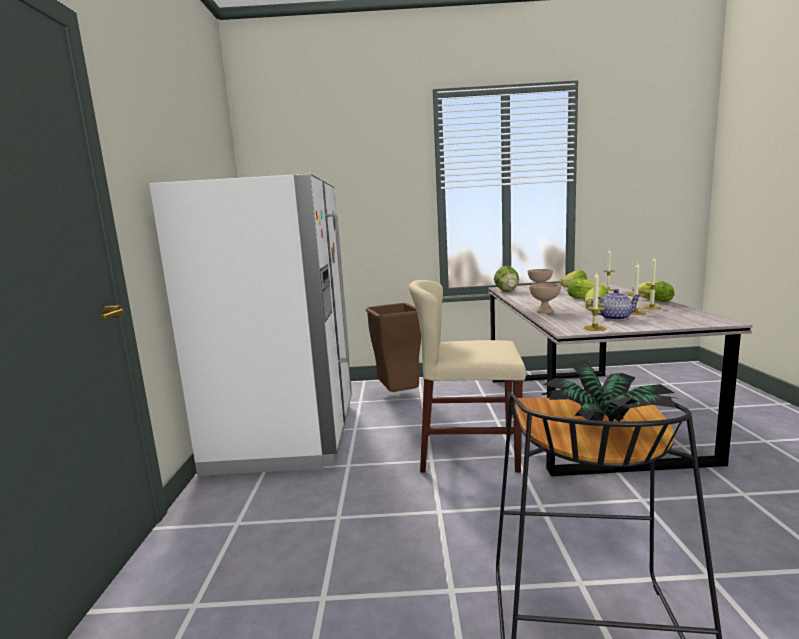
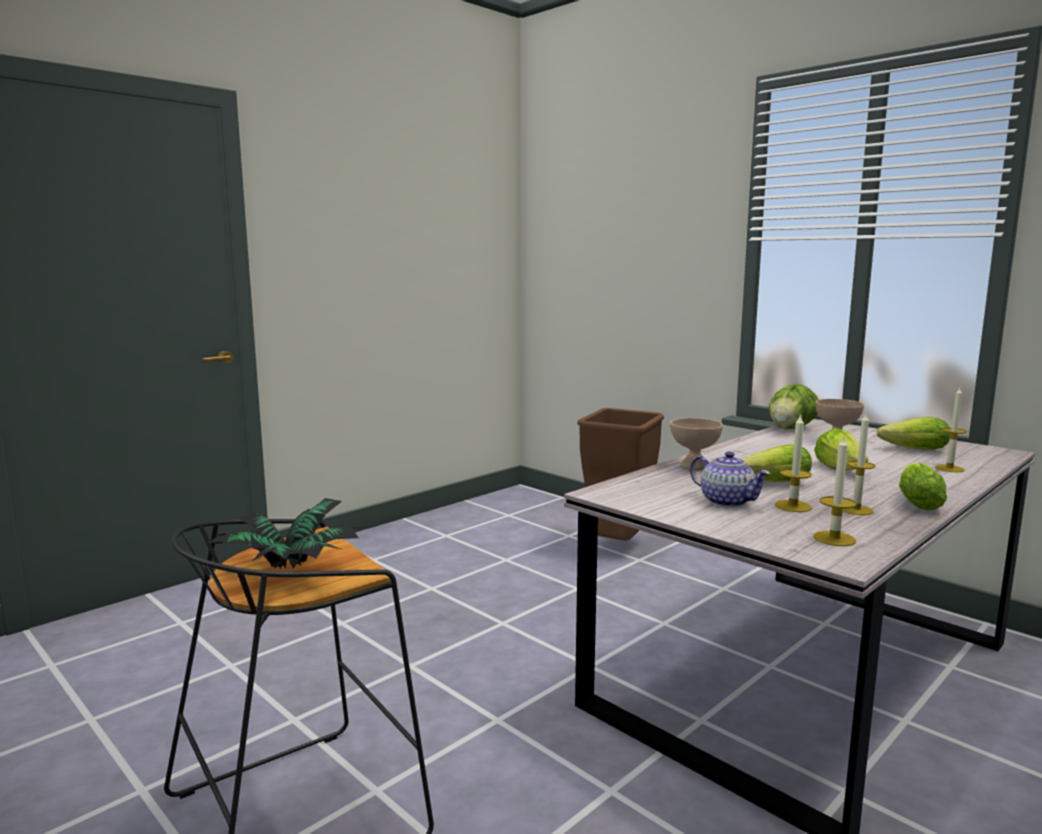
camera: 45 degrees right, 0 degrees up
white fridge [149,174,352,476] -> none
beige chair [409,280,526,473] -> none
candle [584,272,606,331] -> candle moved to [813,437,856,546]

